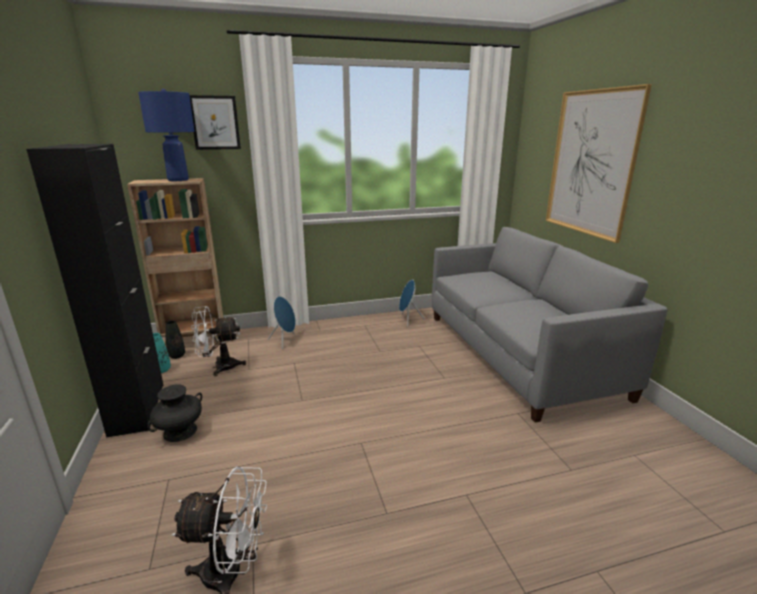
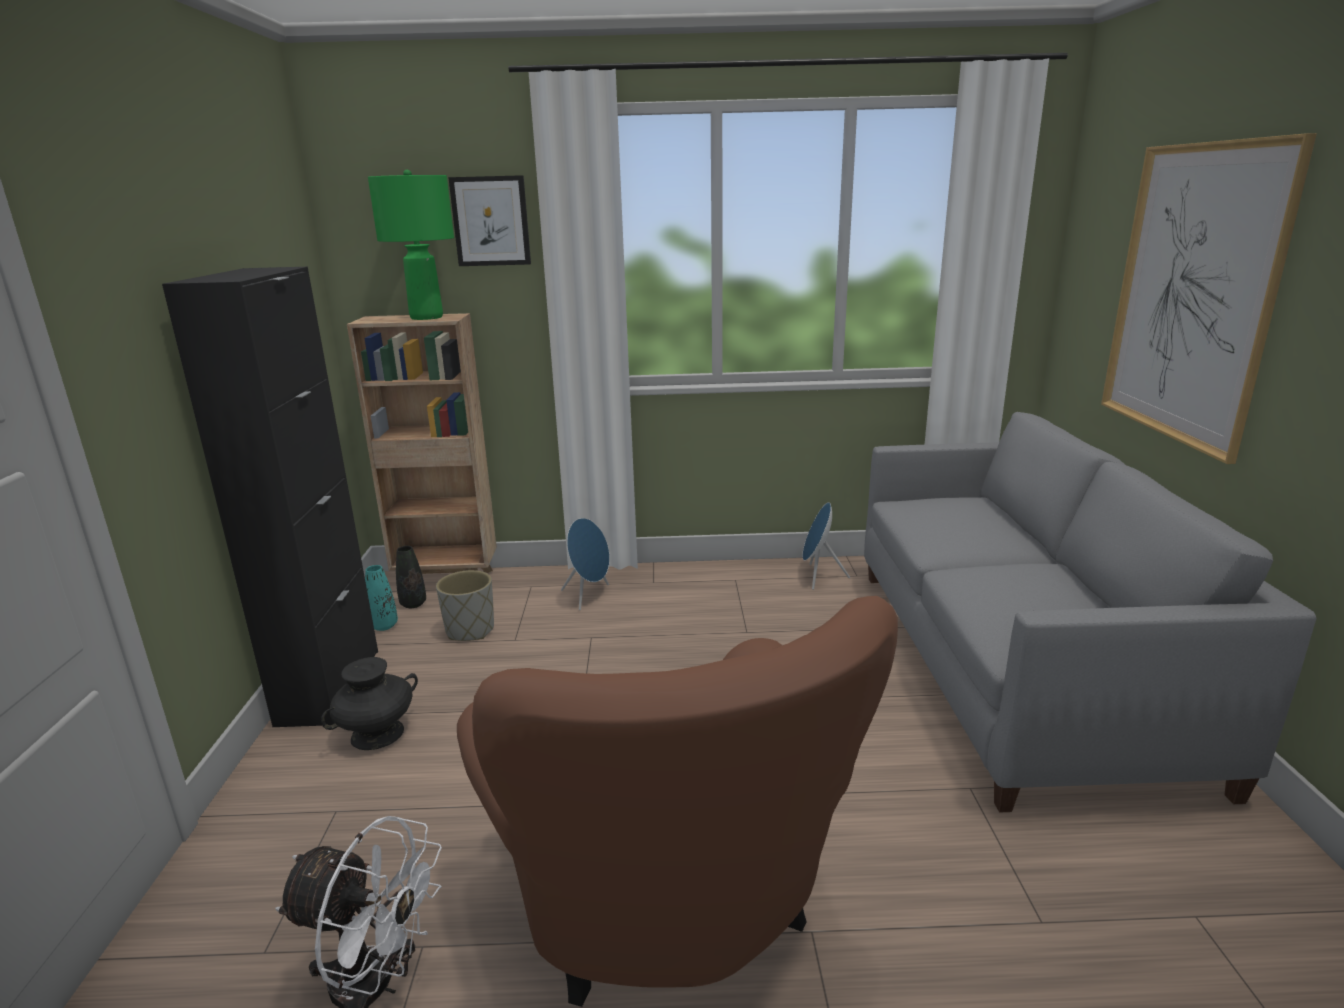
camera: 15 degrees right, 0 degrees up
blue table lamp [138,89,195,181] -> green table lamp [368,170,454,320]
white fan [191,306,246,376] -> grey planter [436,570,494,641]
none -> brown armchair [457,596,898,1007]

